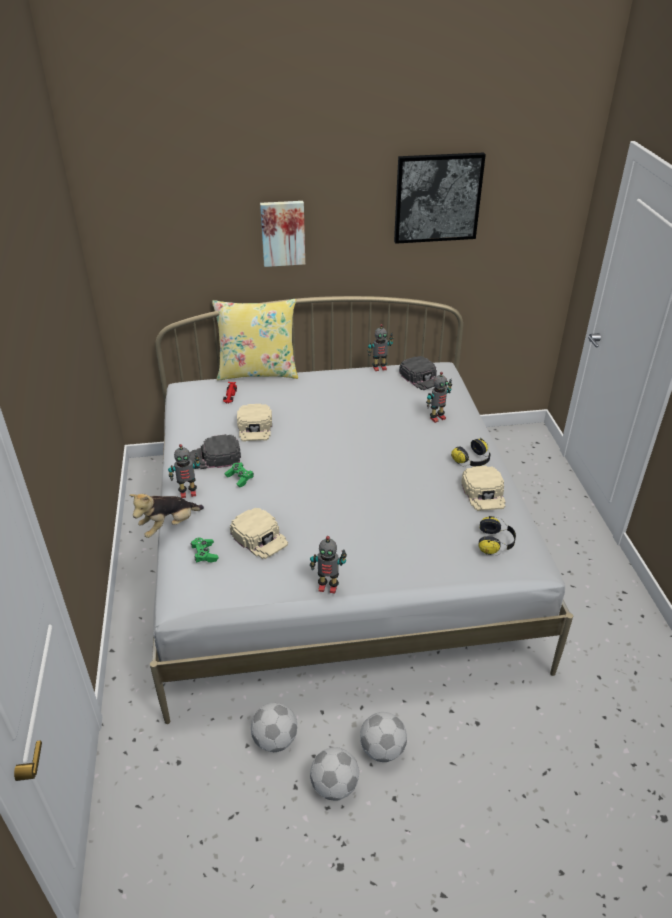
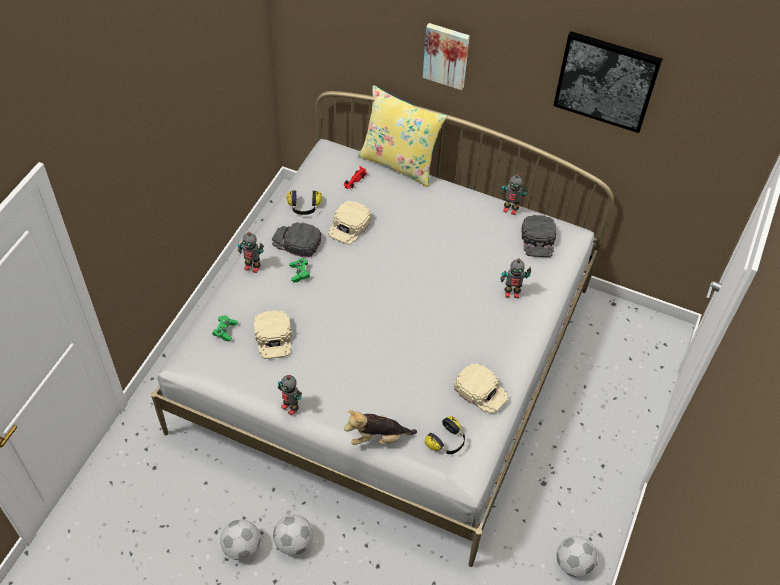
camera: 30 degrees right, 15 degrees up
plush toy [129,494,204,538] -> plush toy moved to [344,410,417,445]
football [251,703,297,752] -> football moved to [557,536,597,577]
headphones [451,438,491,467] -> headphones moved to [286,191,322,215]
beige cap [461,466,506,511] -> beige cap turned 75 degrees counterclockwise [454,363,508,414]

